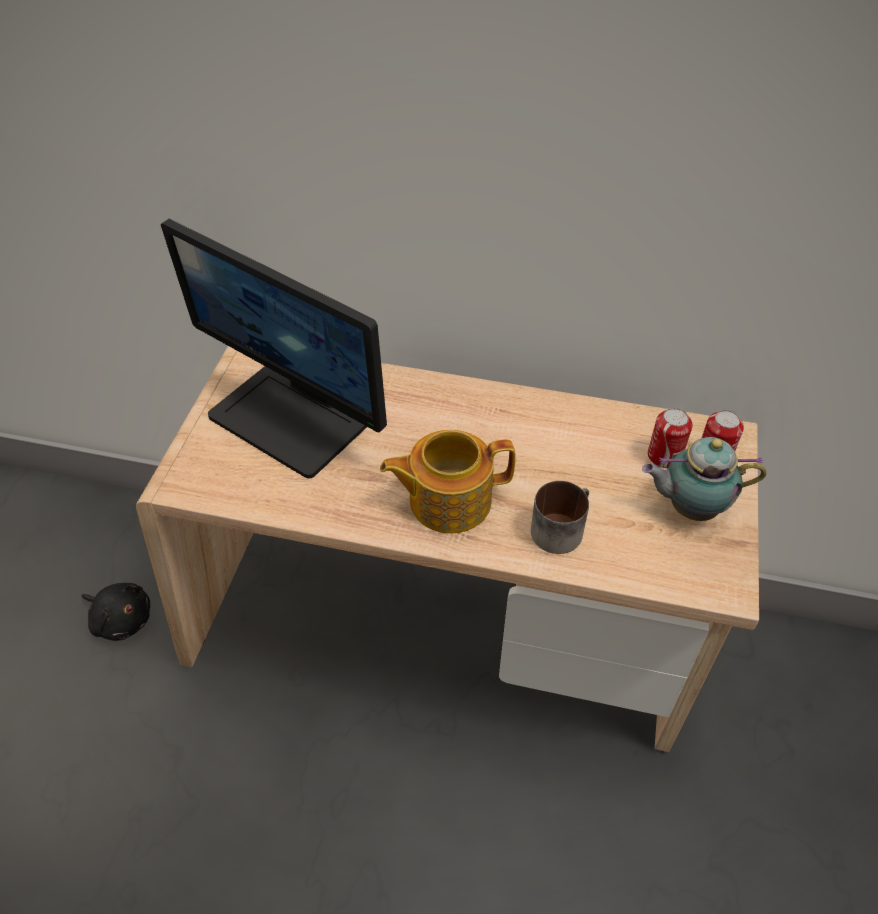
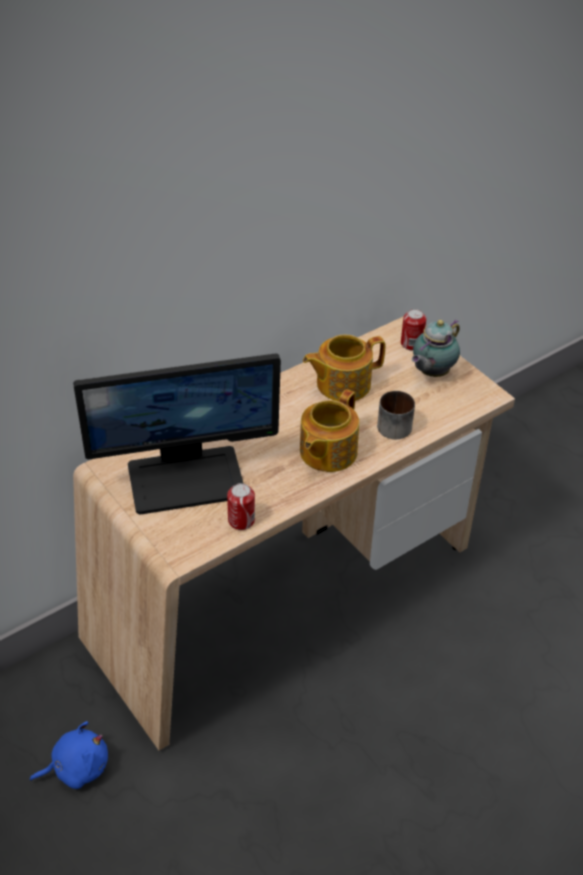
camera: 50 degrees left, 5 degrees down
black plush toy [82,583,150,641] -> blue plush toy [30,721,108,789]
can [648,408,692,468] -> can moved to [227,483,255,530]
none -> teapot [303,334,385,401]

